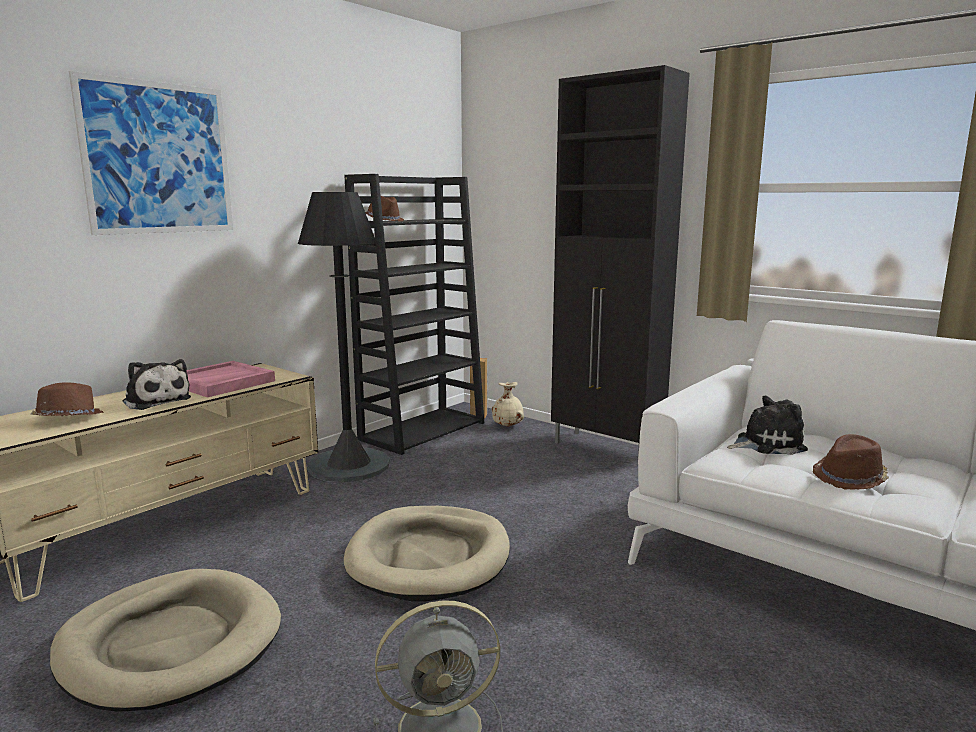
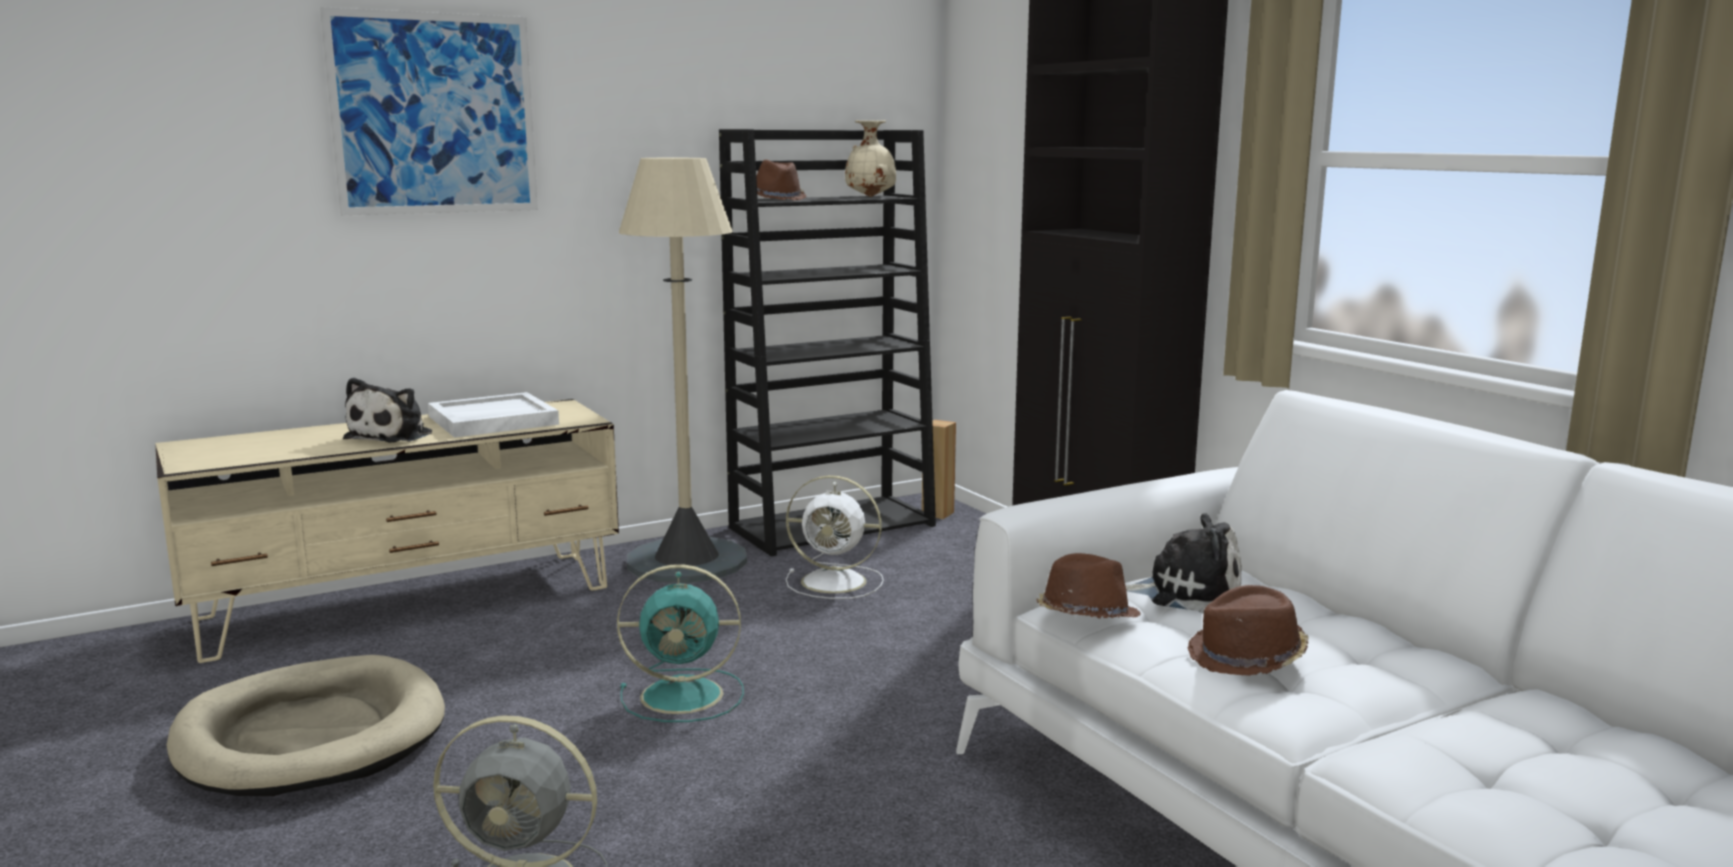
camera: 20 degrees right, 0 degrees up
brown hat [31,382,103,416] -> brown hat moved to [1036,553,1140,619]
plush toy [123,359,191,410] -> plush toy turned 45 degrees clockwise [343,377,432,442]
pink tray [186,361,275,398] -> white tray [428,392,559,438]
black floor lamp [298,192,390,482] -> beige floor lamp [619,158,747,583]
beige dog bed [344,506,510,601] -> turquoise fan [617,564,744,722]
beige vase [492,382,524,427] -> beige vase moved to [845,120,896,197]
none -> white fan [786,475,884,599]

